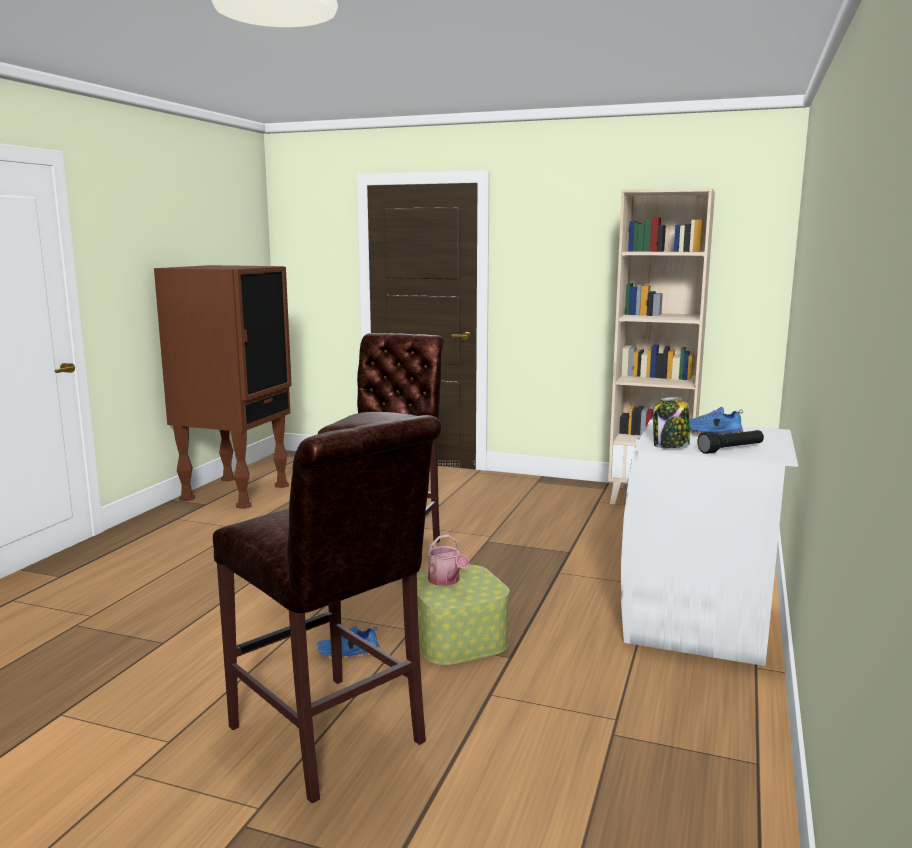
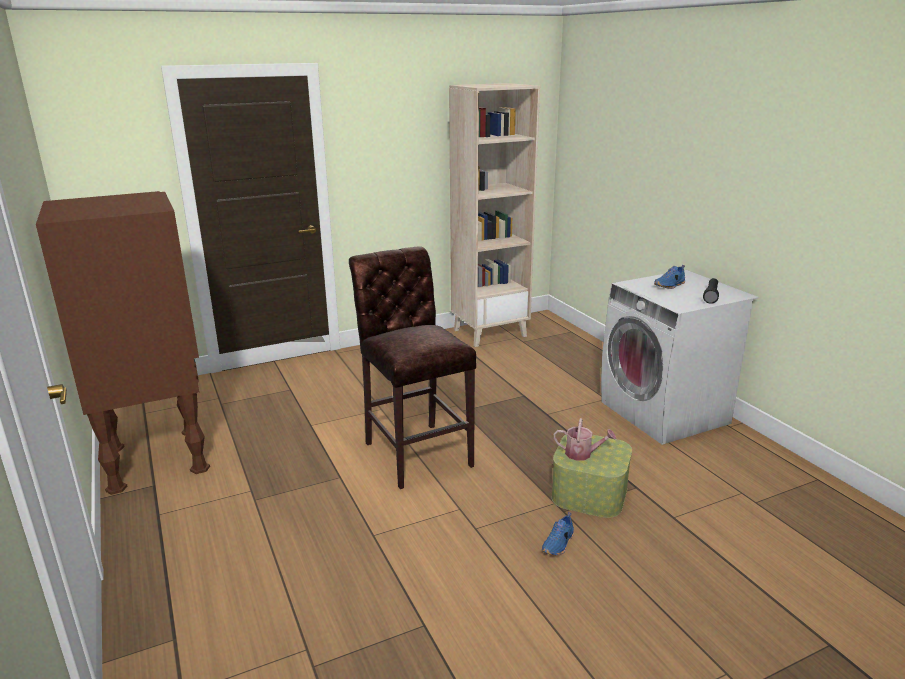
camera: 45 degrees left, 10 degrees up
brown stool [213,415,441,804] -> none
jar [653,397,690,448] -> none

